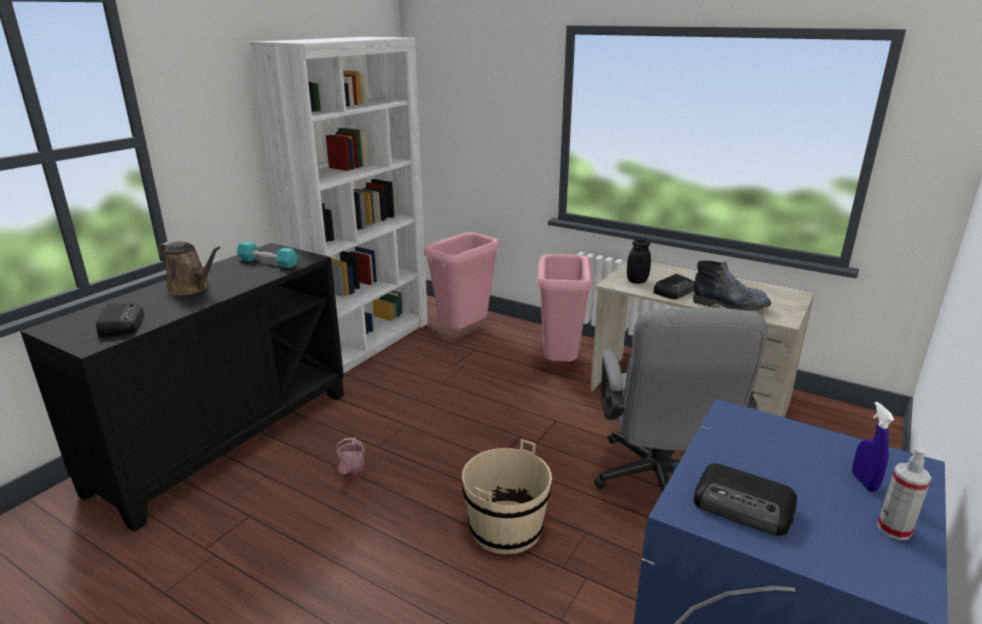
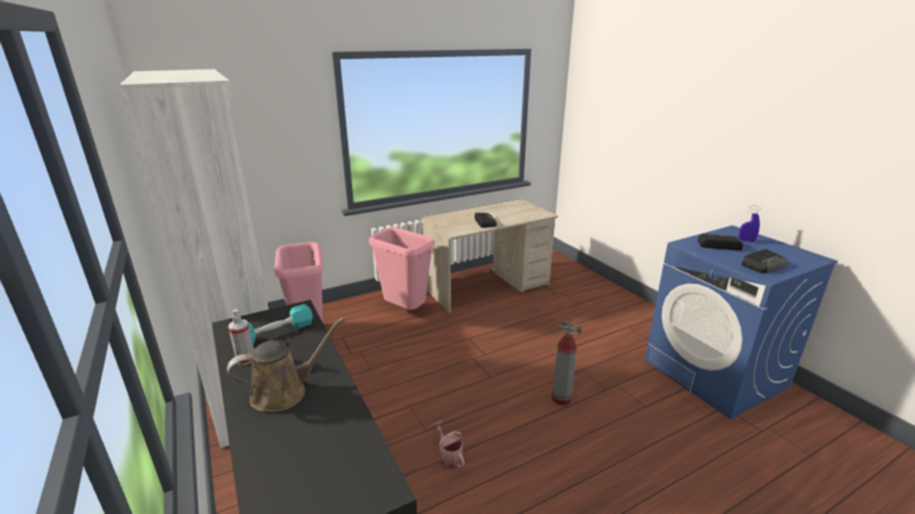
camera: 60 degrees left, 0 degrees up
radio [96,304,144,337] -> radio moved to [698,233,743,250]
watering can [335,437,366,478] -> watering can turned 150 degrees counterclockwise [432,420,465,469]
beige bucket [462,439,552,554] -> fire extinguisher [552,320,582,406]
grey office chair [594,308,768,492] -> none
black jar [627,240,651,284] -> none
boot [693,261,771,311] -> none
spray bottle [877,448,932,540] -> spray bottle moved to [228,309,254,365]

